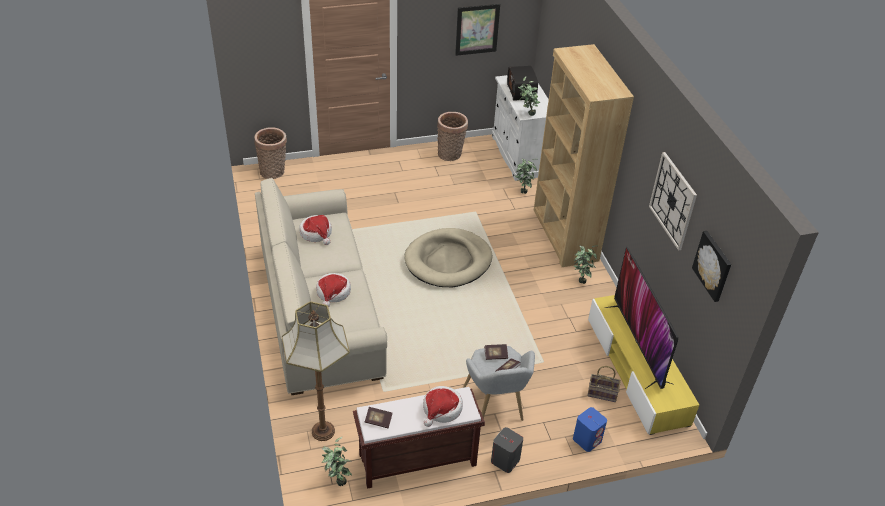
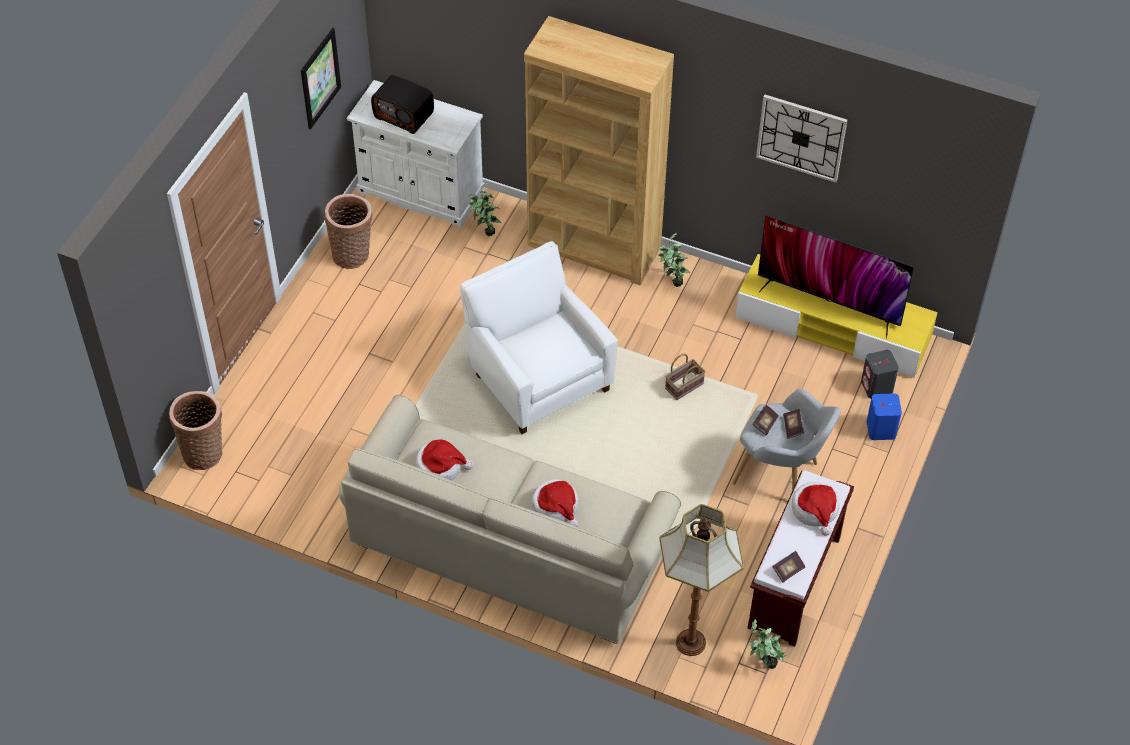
camera: 50 degrees left, 10 degrees up
beige dog bed [404,228,492,287] -> white armchair [460,241,618,434]
grey speaker [491,427,523,473] -> grey speaker moved to [861,350,899,398]
potted plant [518,76,540,116] -> none
basket [587,366,621,402] -> basket moved to [665,354,706,400]
picture [692,231,731,302] -> none

